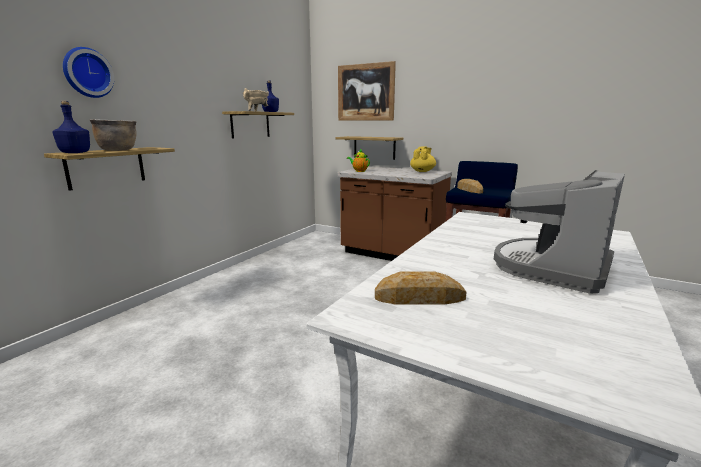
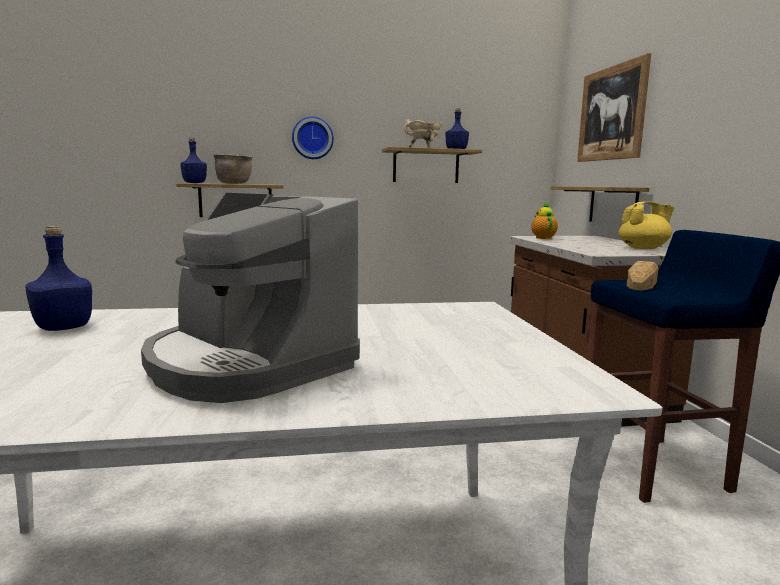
camera: 50 degrees right, 5 degrees down
wall clock [63,47,114,98] -> wall clock moved to [292,116,334,159]
bread [375,271,467,305] -> blue bottle [25,226,92,331]
coffee machine [494,170,625,294] -> coffee machine turned 135 degrees counterclockwise [141,193,360,403]

